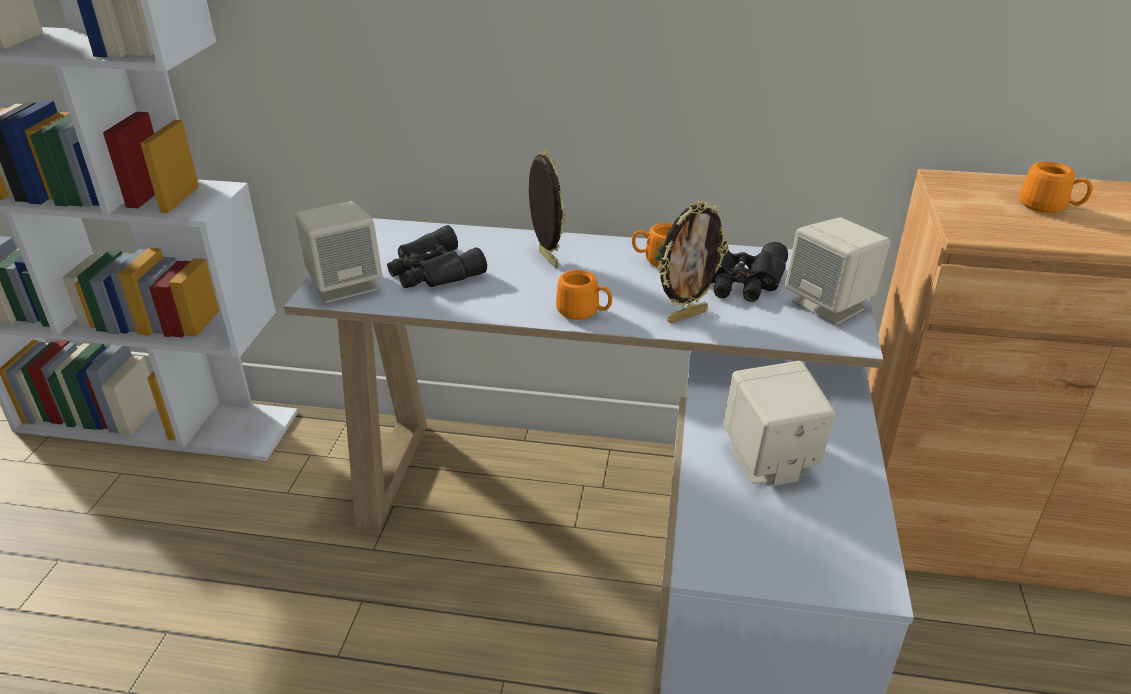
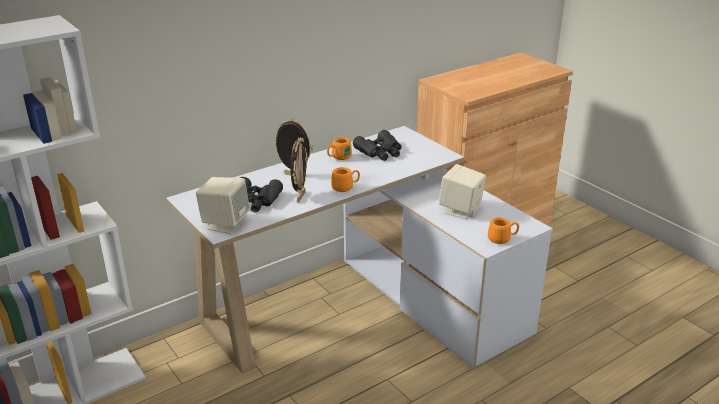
camera: 45 degrees left, 5 degrees down
picture frame [658,201,729,323] -> picture frame moved to [291,137,308,203]
beige speaker [785,217,890,325] -> none
orange mug [1019,161,1093,213] -> orange mug moved to [488,218,519,244]

